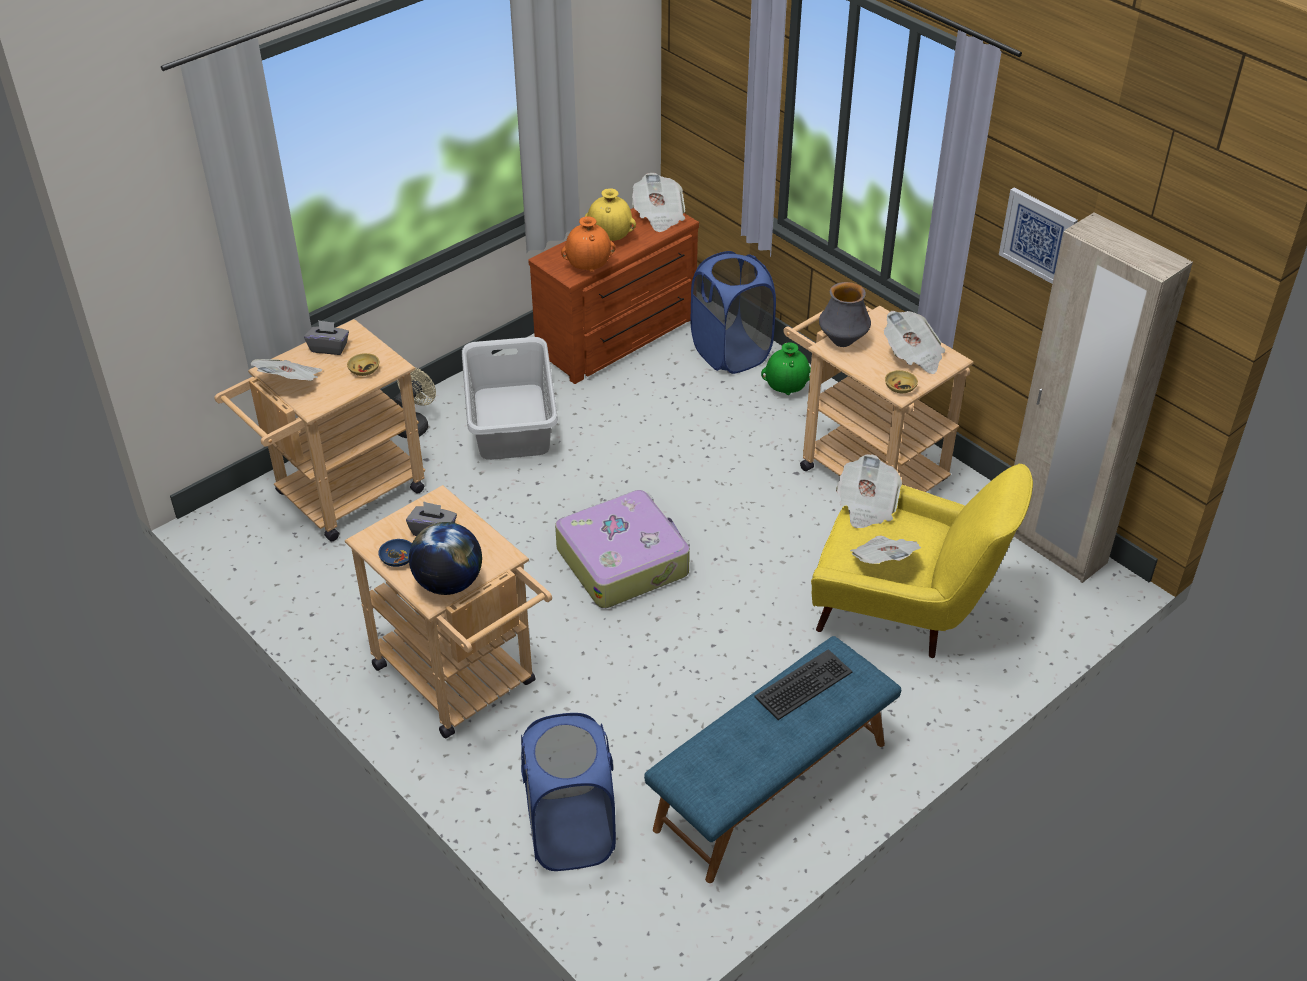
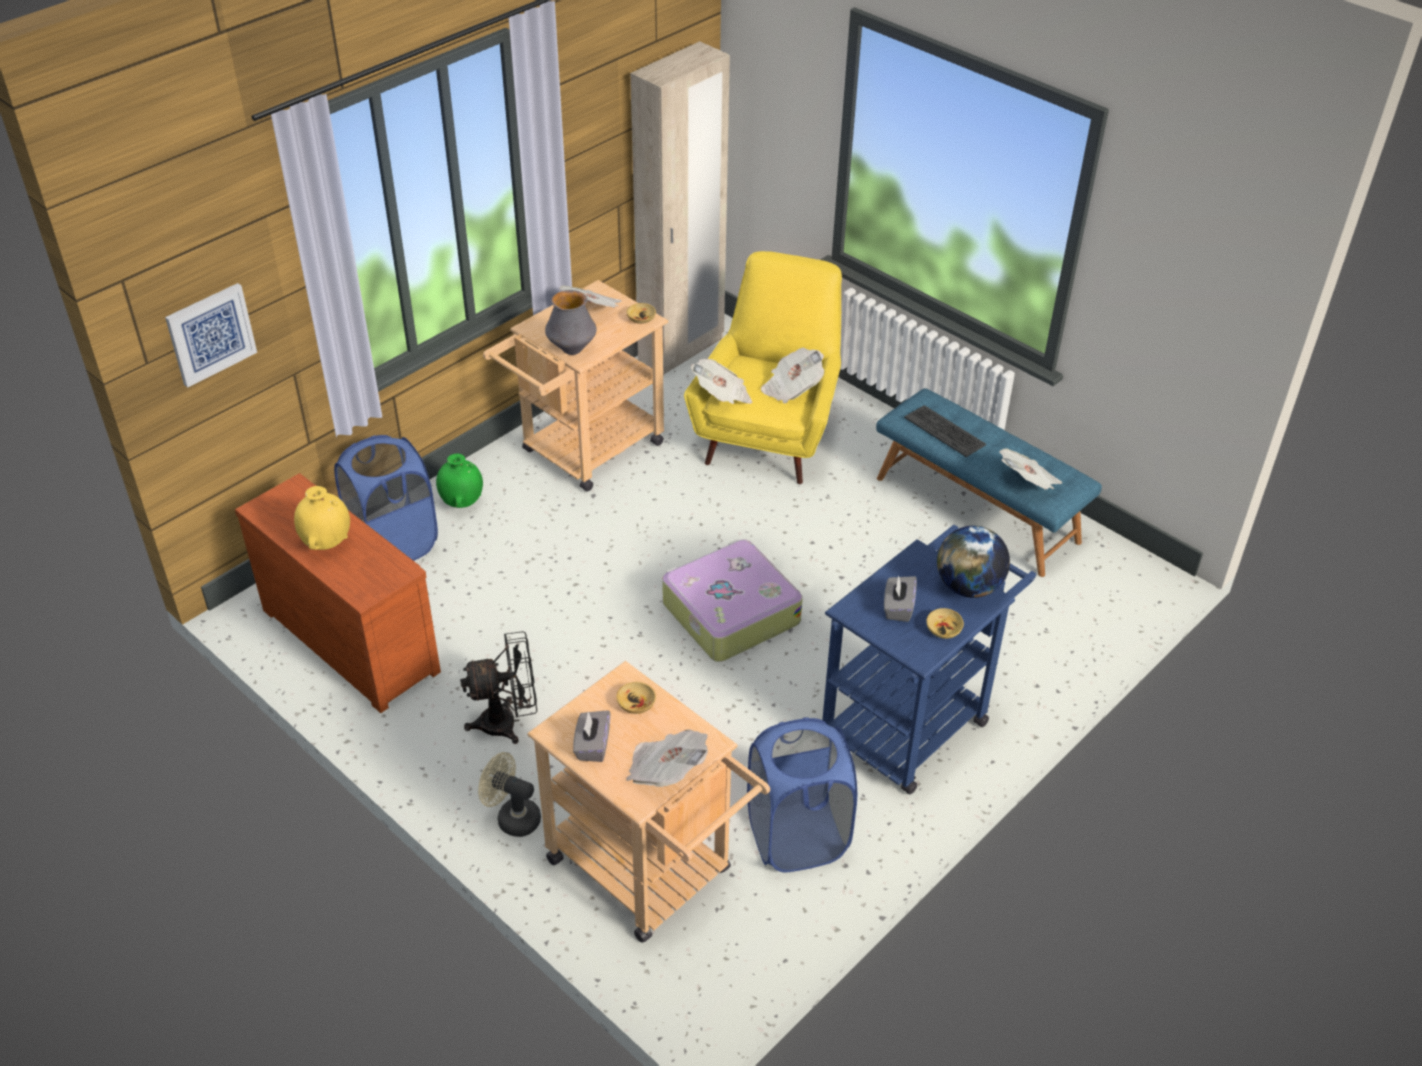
camera: 95 degrees left, 0 degrees up
beige cart [345,485,552,738] -> blue cart [822,525,1036,794]
blue bowl [378,539,412,567] -> beige bowl [926,608,964,639]
grey laundry basket [462,337,558,460] -> black fan [460,631,537,744]
blue laundry basket [521,713,616,871] -> blue laundry basket moved to [747,717,857,872]
orange vase [561,216,615,272] -> none
newspaper [632,173,685,232] -> newspaper moved to [1000,448,1062,490]
picture [999,188,1078,284] -> picture moved to [165,283,257,388]

